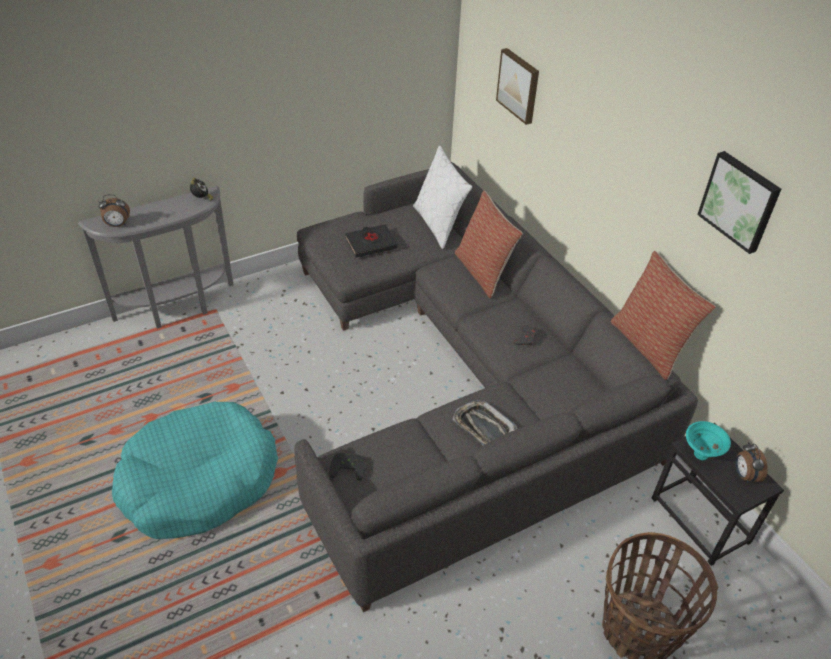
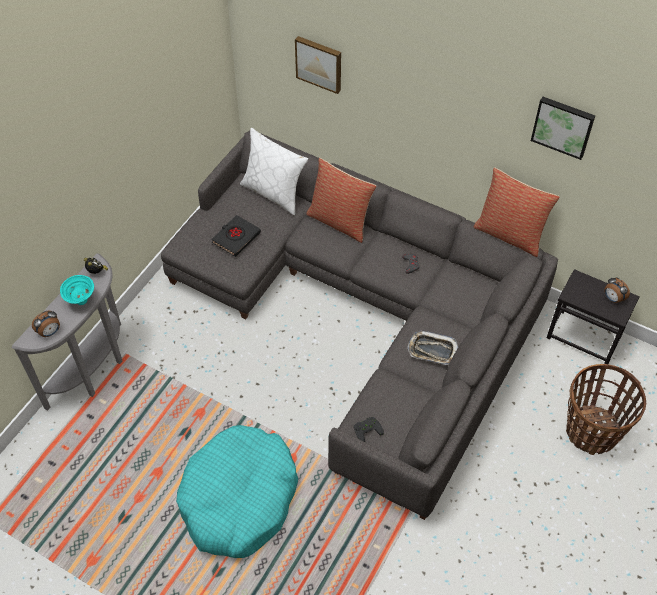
camera: 30 degrees left, 10 degrees up
turquoise bowl [686,421,731,460] -> turquoise bowl moved to [60,275,94,305]

